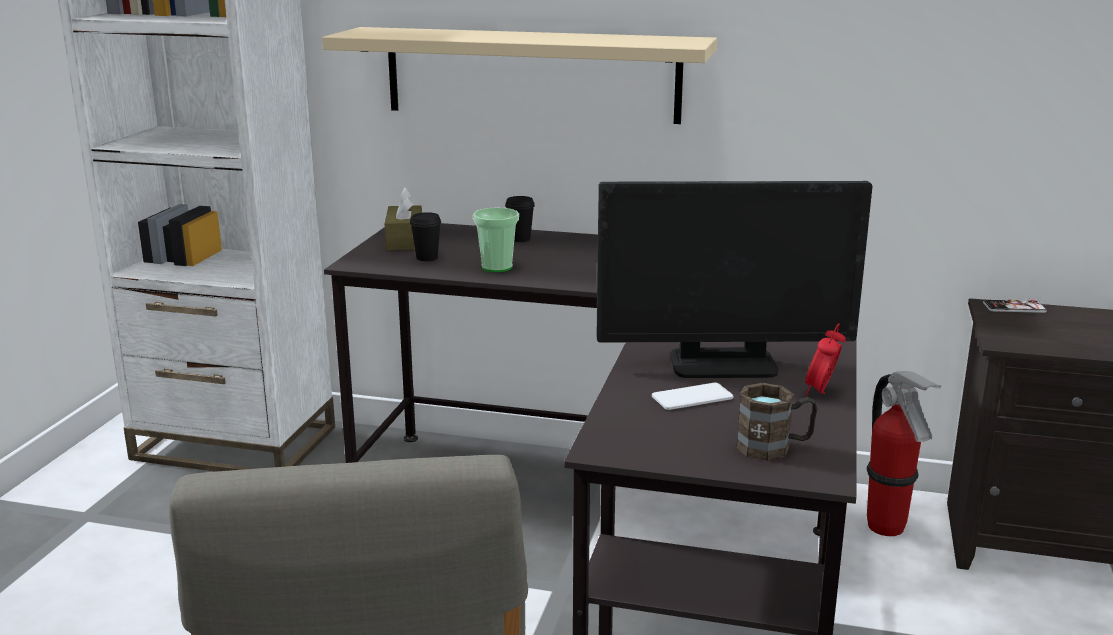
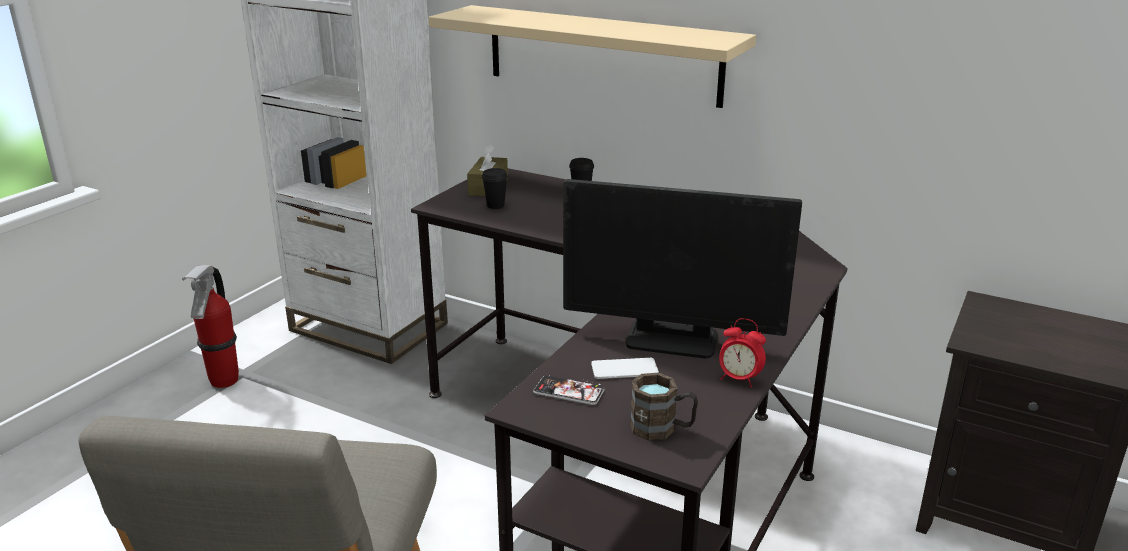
camera: 15 degrees right, 5 degrees up
cup [473,208,519,272] -> none
alarm clock [805,323,846,396] -> alarm clock turned 105 degrees counterclockwise [719,318,766,388]
fire extinguisher [867,371,941,536] -> fire extinguisher moved to [182,265,239,388]
phone [983,297,1047,313] -> phone moved to [533,375,605,405]

